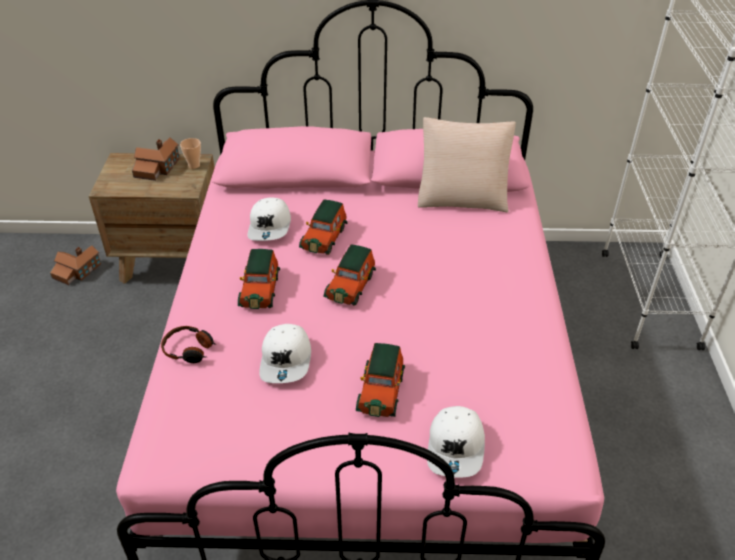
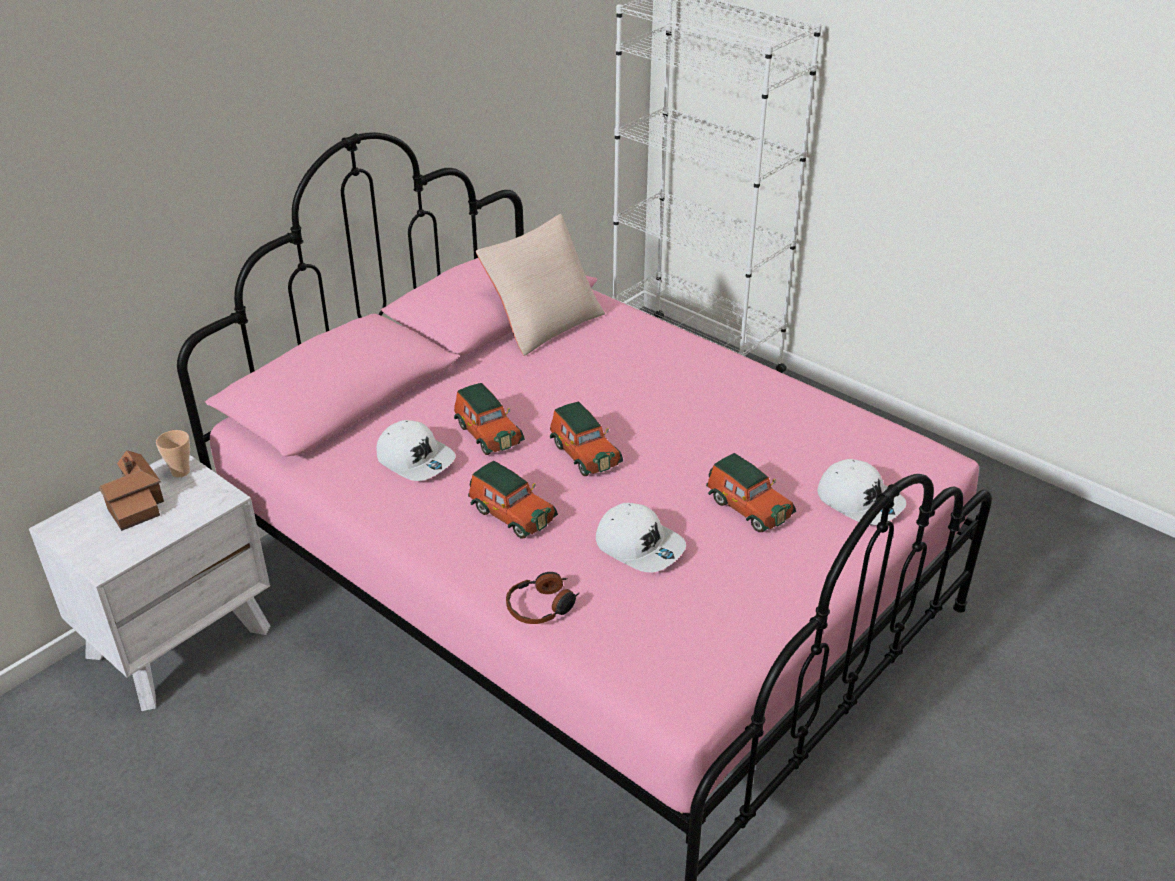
camera: 50 degrees left, 5 degrees down
toy house [50,245,101,285] -> none
brown nightstand [89,153,215,284] -> white nightstand [29,455,270,711]

